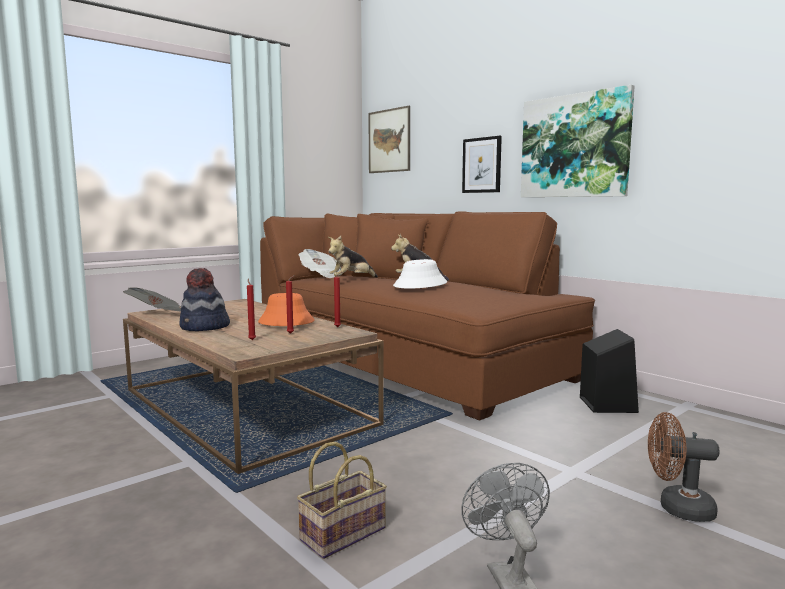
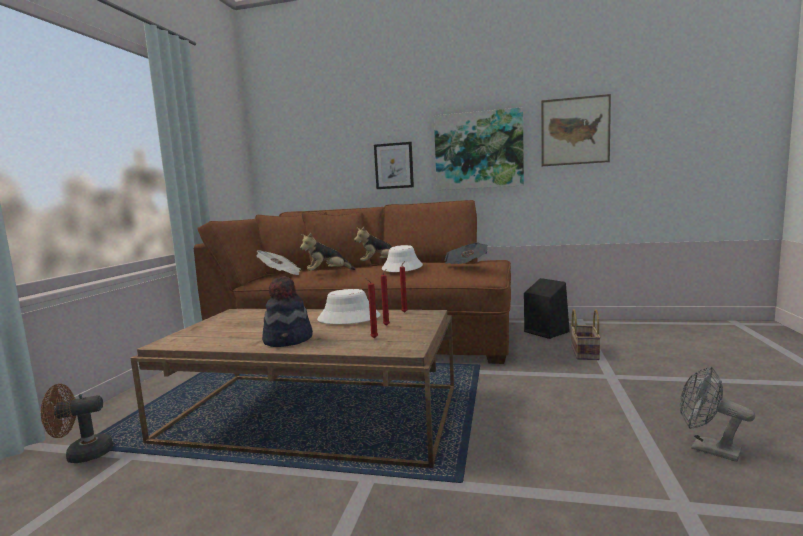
camera: 35 degrees left, 0 degrees up
newspaper [123,287,181,311] -> newspaper moved to [445,243,488,264]
orange hat [258,293,315,326] -> white hat [317,289,380,324]
basket [297,442,387,559] -> basket moved to [571,309,601,360]
plush toy [328,236,378,278] -> plush toy turned 45 degrees clockwise [300,233,355,271]
picture [368,106,410,173] -> picture moved to [541,94,611,166]
brown fan [648,412,719,522] -> brown fan moved to [41,384,113,463]

